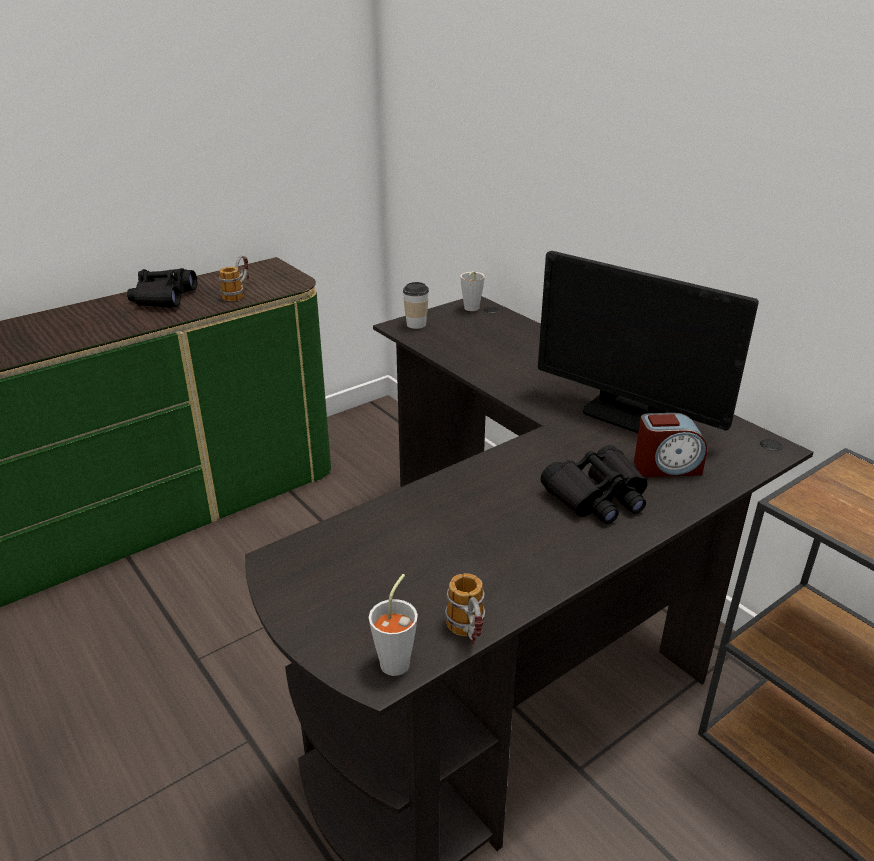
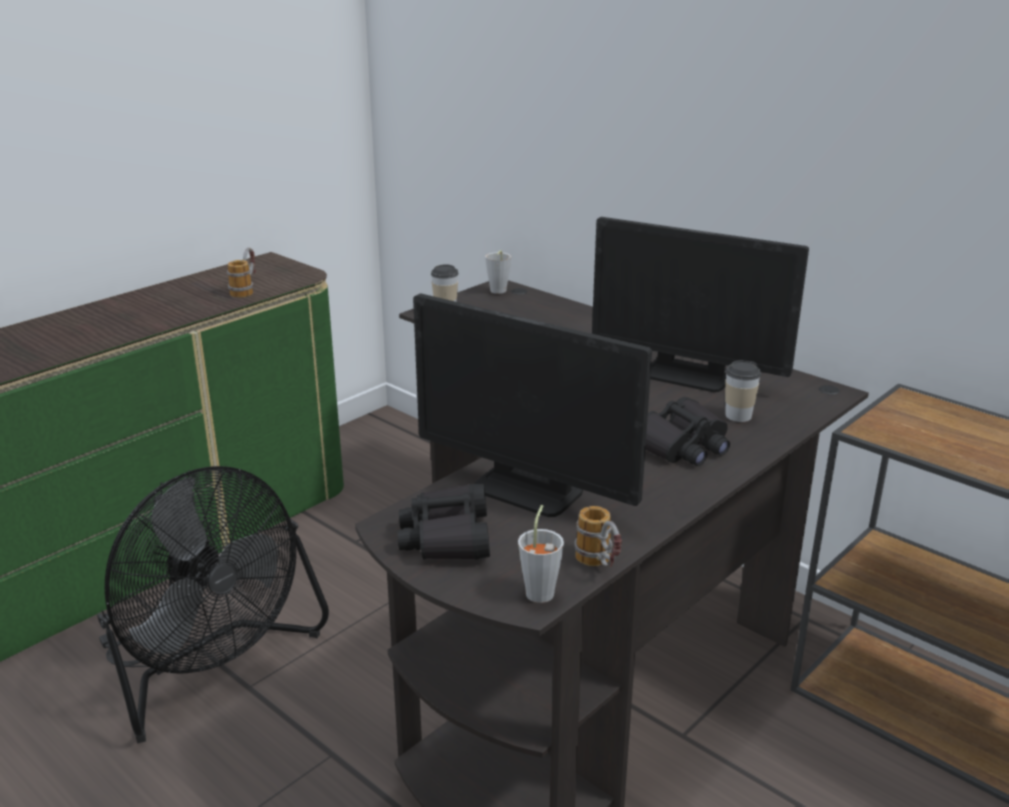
camera: 10 degrees left, 5 degrees down
black binoculars [127,268,197,308] -> black binoculars moved to [397,484,490,560]
alarm clock [634,413,707,477] -> cup [725,360,761,422]
none -> black fan [97,466,329,743]
none -> monitor [413,293,652,517]

